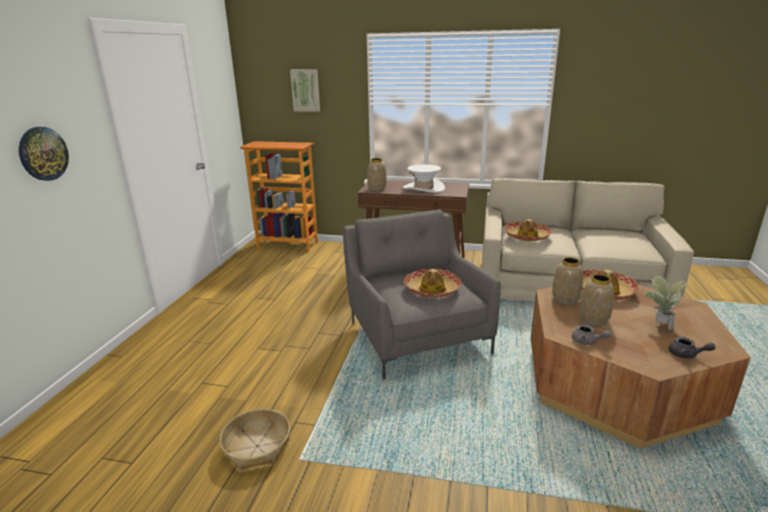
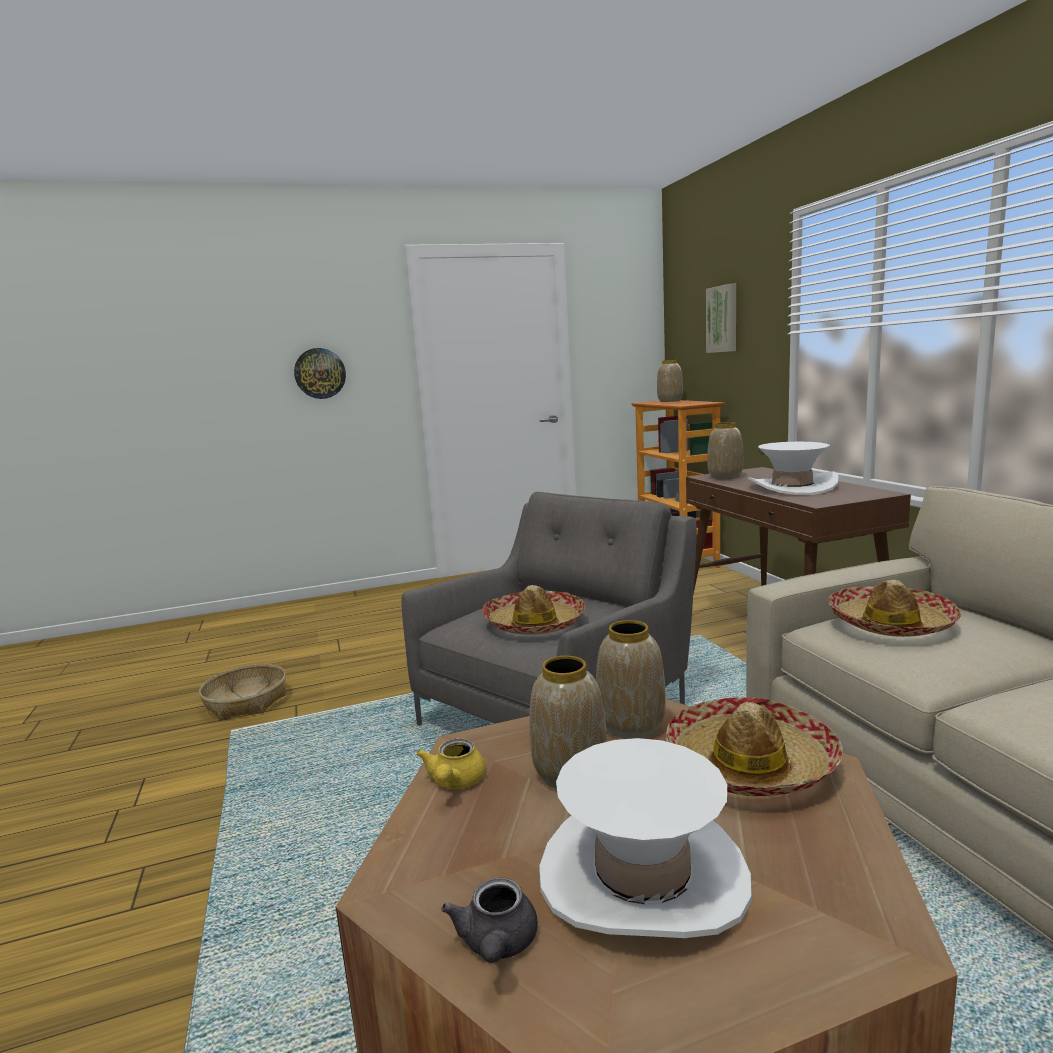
camera: 60 degrees right, 10 degrees down
grey teapot [572,324,611,345] -> yellow teapot [416,738,486,789]
potted plant [644,276,687,330] -> white hat [539,738,752,938]
none -> vase [657,360,683,402]

